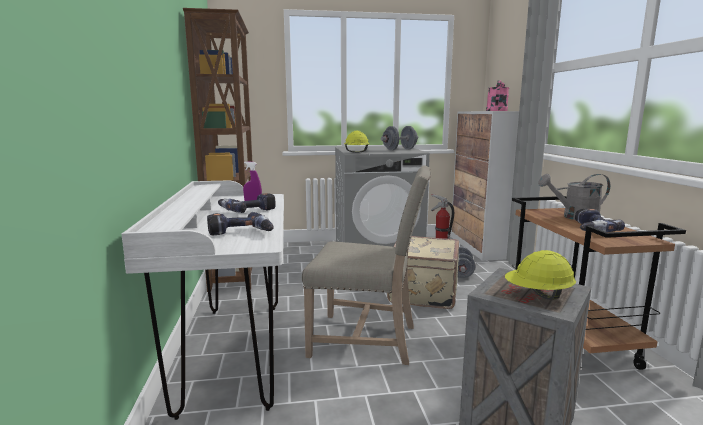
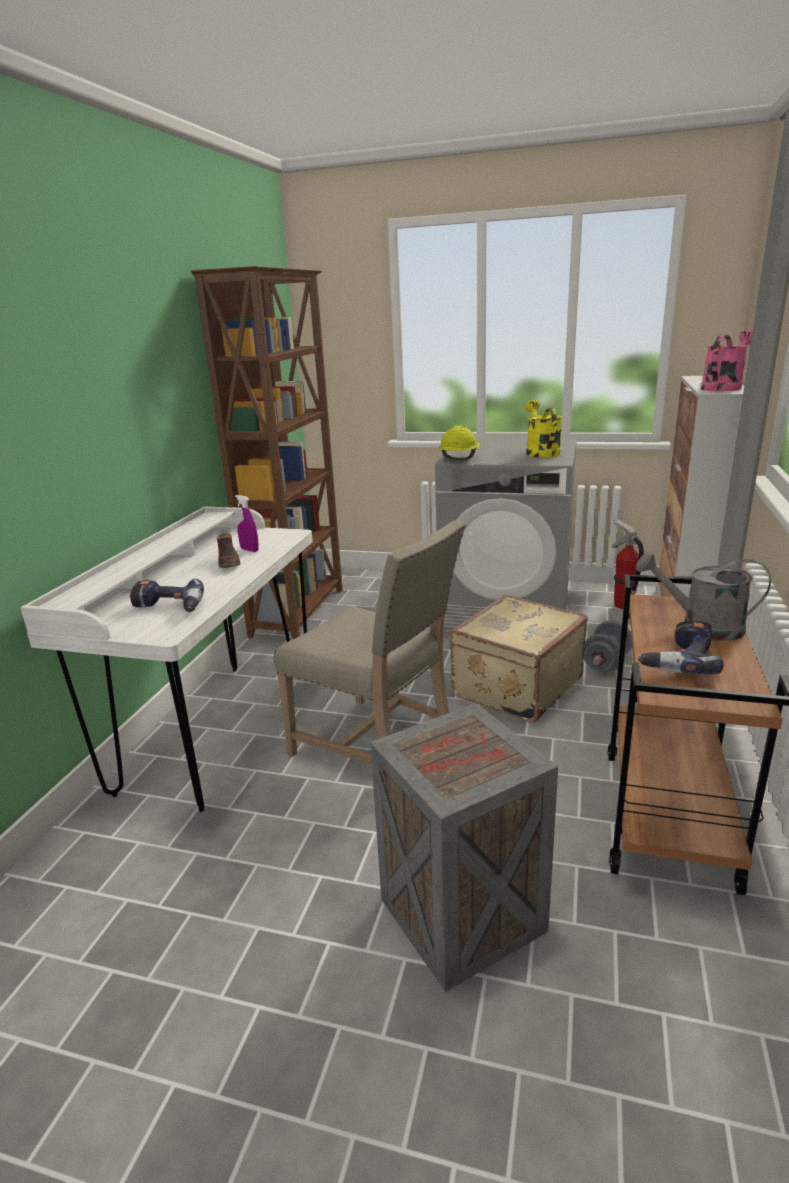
camera: 25 degrees right, 10 degrees up
power drill [218,193,276,213] -> brown shoe [217,533,240,568]
grey dumbbell [381,126,418,150] -> yellow watering can [525,400,562,458]
yellow hard hat [505,250,576,300] -> none

